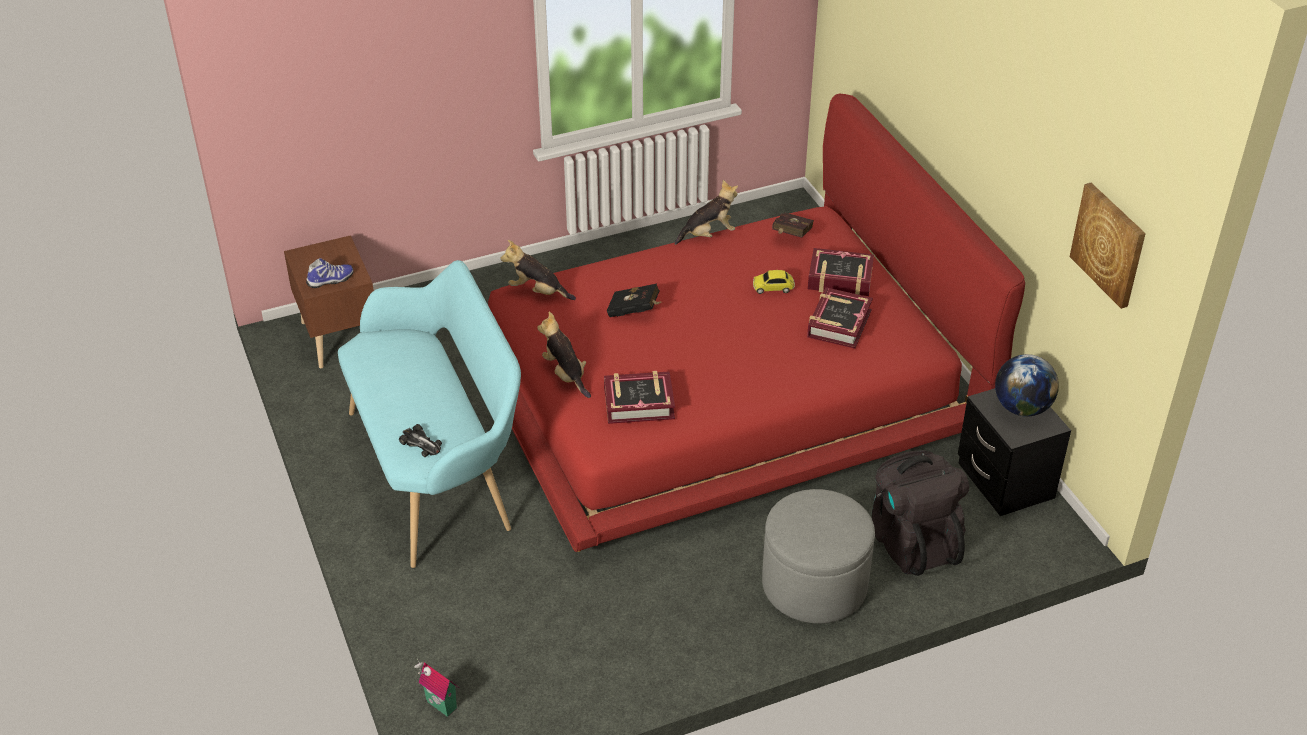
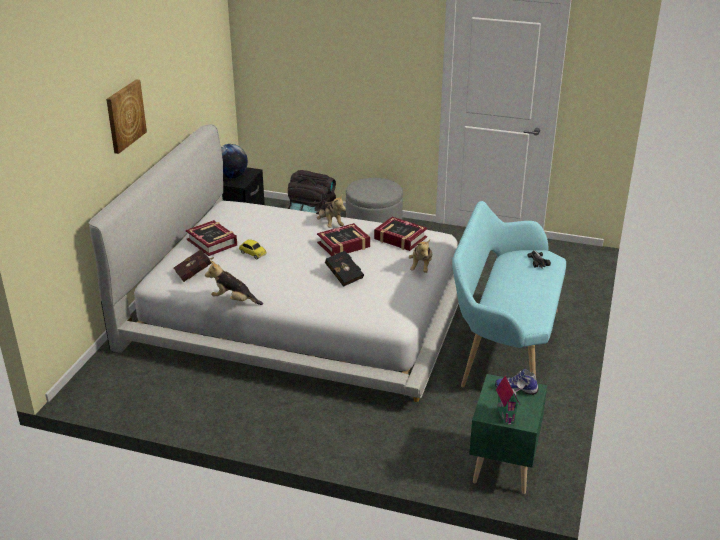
camera: 140 degrees left, 10 degrees down
brown nightstand [284,235,374,368] -> green nightstand [469,374,547,494]
toy house [414,659,459,717] -> toy house moved to [496,376,525,425]
red bed [488,93,1025,552] -> white bed [89,124,459,402]
plush toy [500,240,576,300] -> plush toy moved to [316,196,346,228]
book [807,287,873,348] -> book moved to [317,223,370,256]
picture [1069,183,1146,309] -> picture moved to [106,79,147,154]

